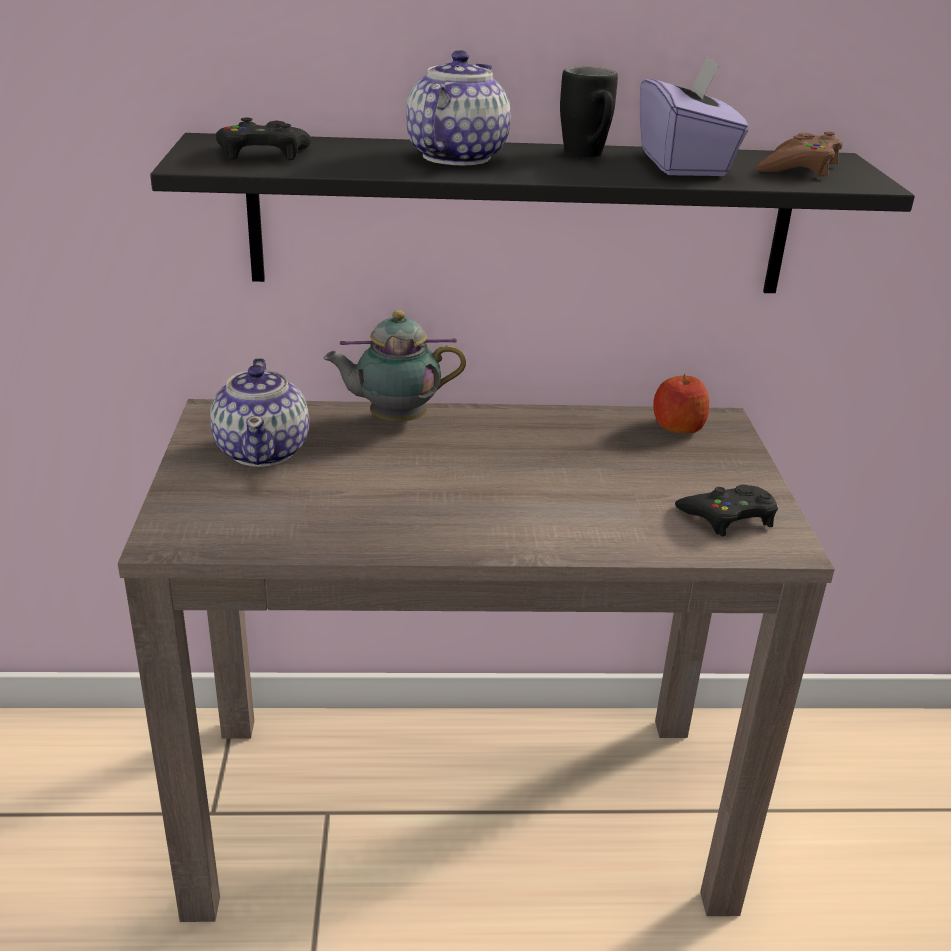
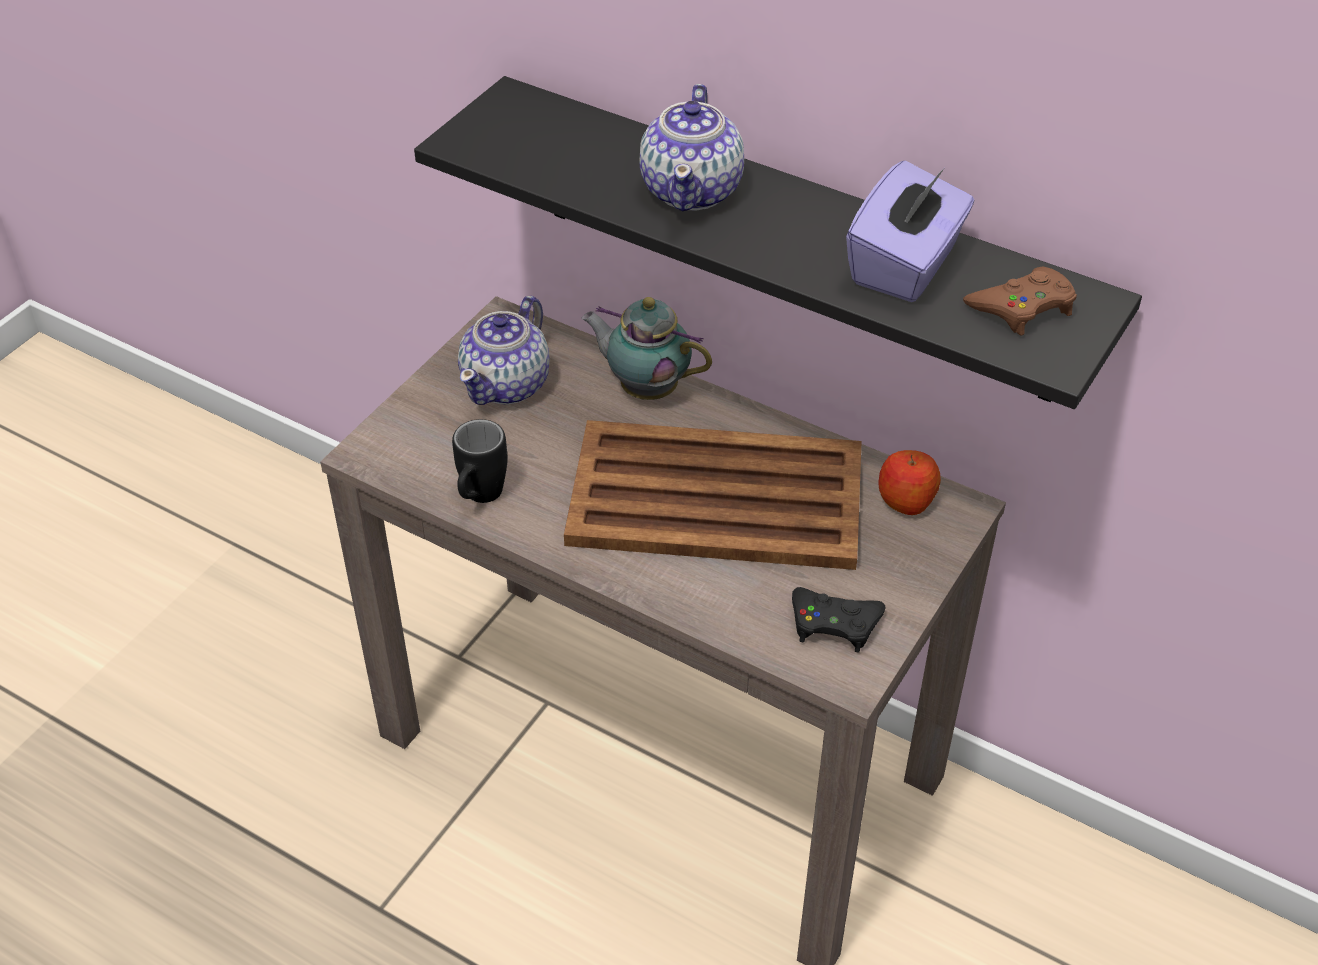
camera: 35 degrees right, 15 degrees up
black game controller [216,118,312,160] -> none
teapot [406,50,511,166] -> teapot turned 135 degrees clockwise [640,84,744,211]
black mug [560,67,618,158] -> black mug moved to [452,419,508,503]
none -> brown tray [564,420,862,570]

